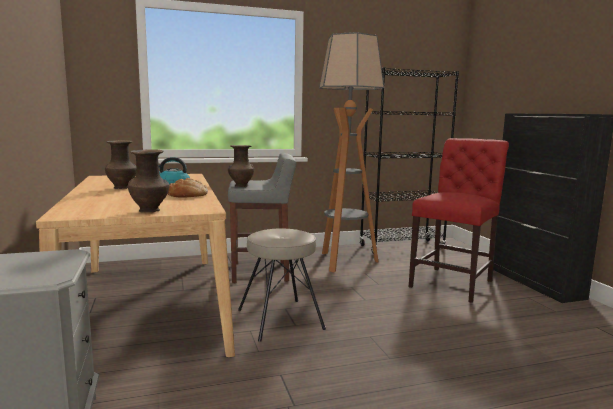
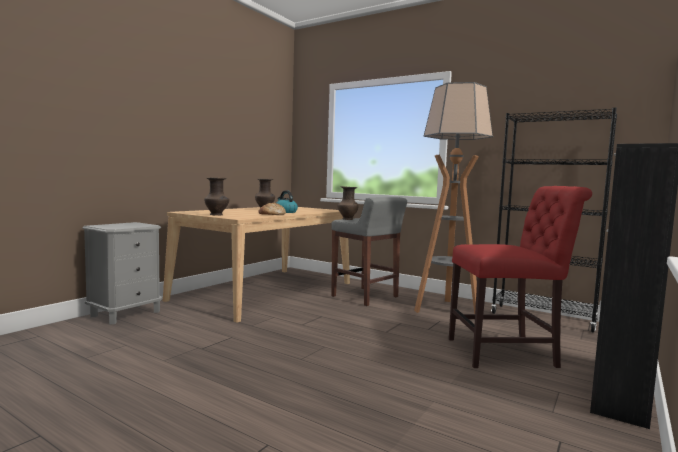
camera: 50 degrees right, 5 degrees down
beige stool [238,229,326,342] -> none

